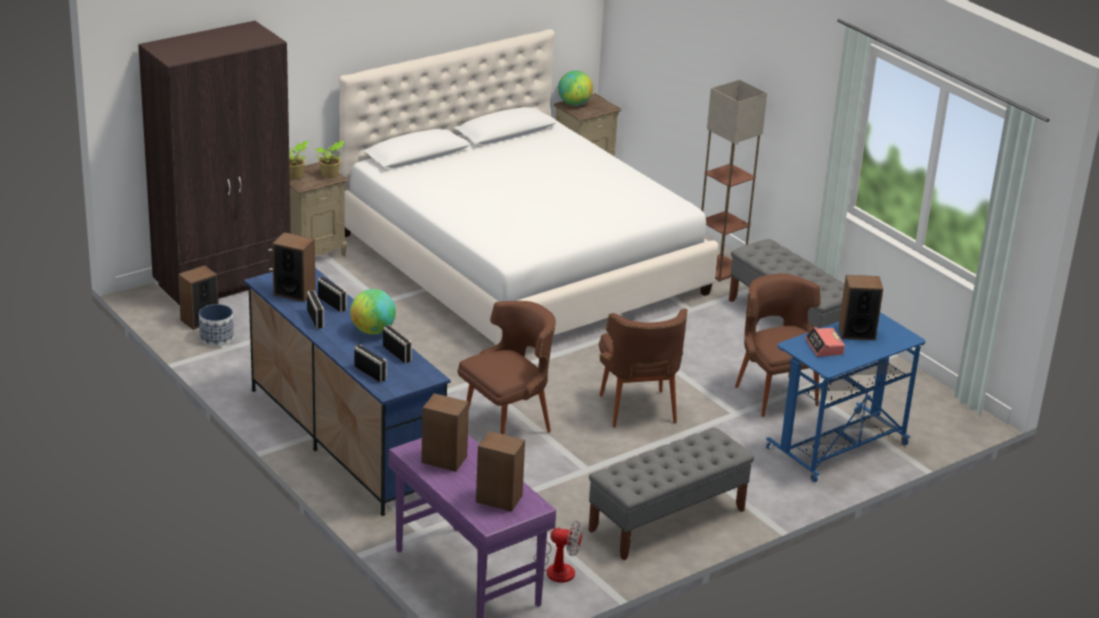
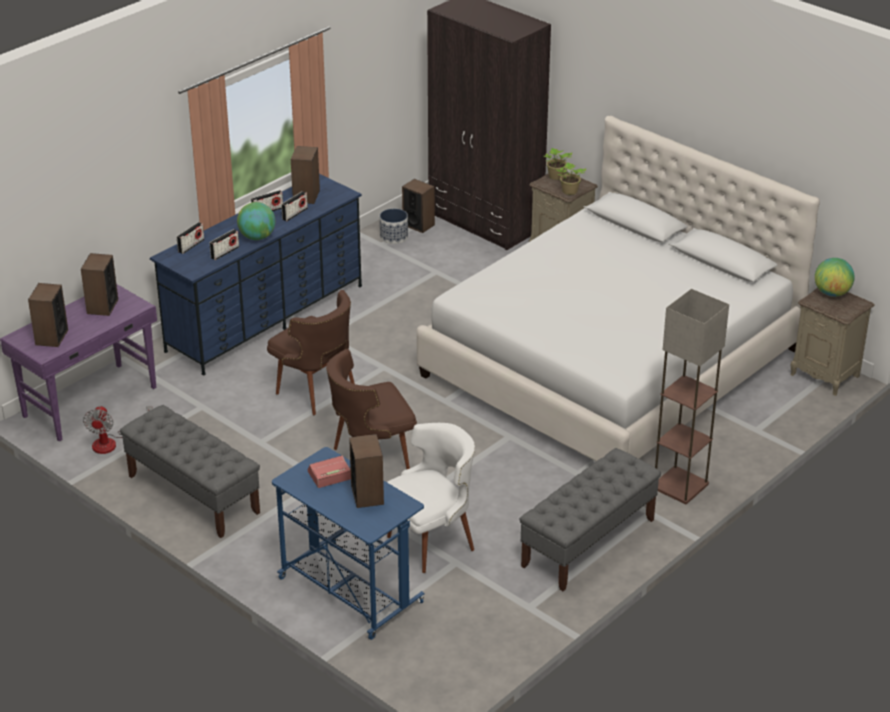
camera: 80 degrees right, 5 degrees up
brown chair [735,274,821,417] -> white chair [387,423,475,573]

